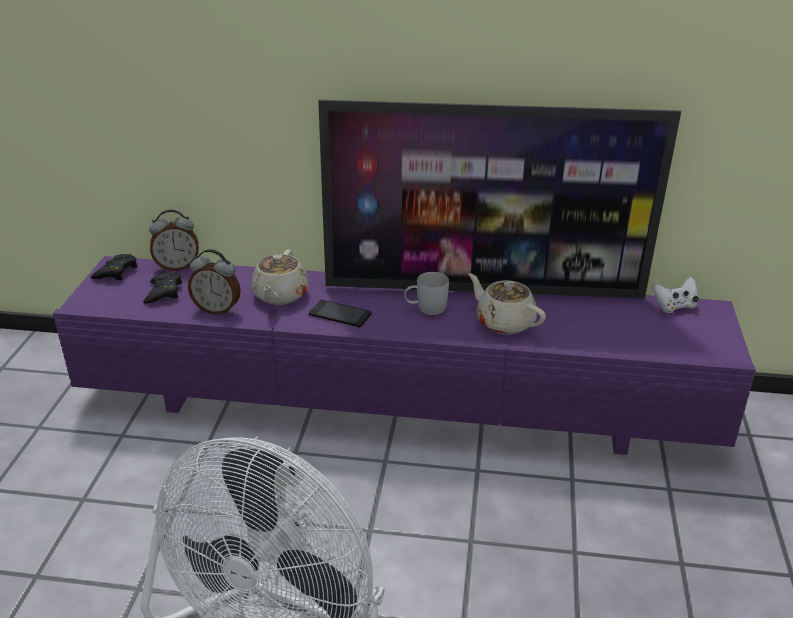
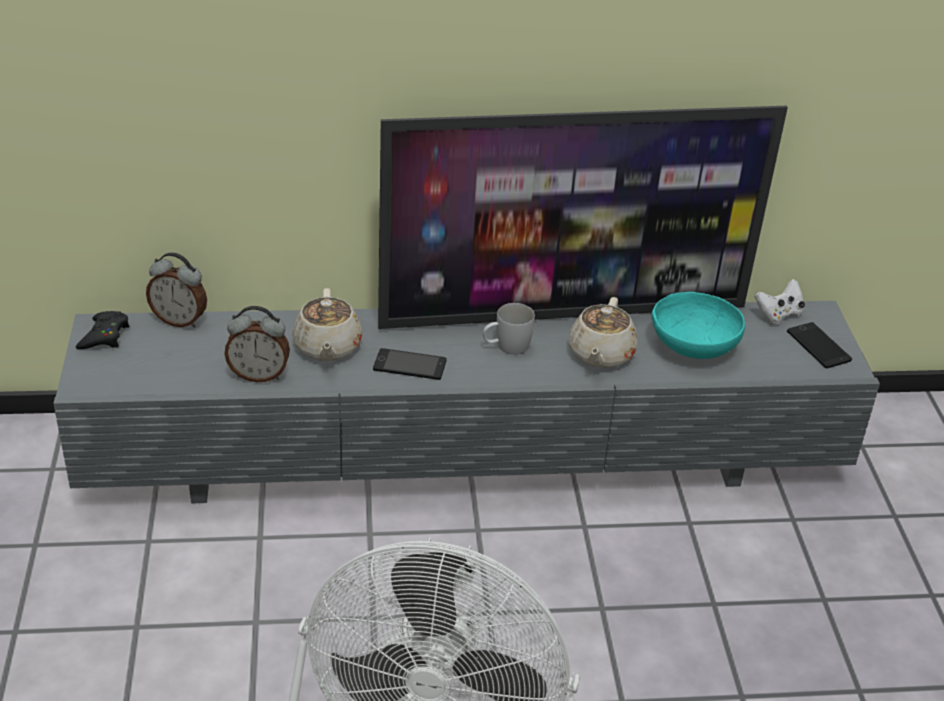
camera: 15 degrees left, 5 degrees up
purple tv stand [53,256,756,455] -> grey tv stand [53,301,880,504]
black game controller [143,271,182,304] -> none
alarm clock [149,210,199,271] -> alarm clock turned 45 degrees clockwise [146,252,207,328]
beige teapot [468,273,546,335] -> beige teapot turned 105 degrees counterclockwise [569,297,637,368]
none -> turquoise bowl [652,292,745,359]
none -> phone [787,322,852,368]

